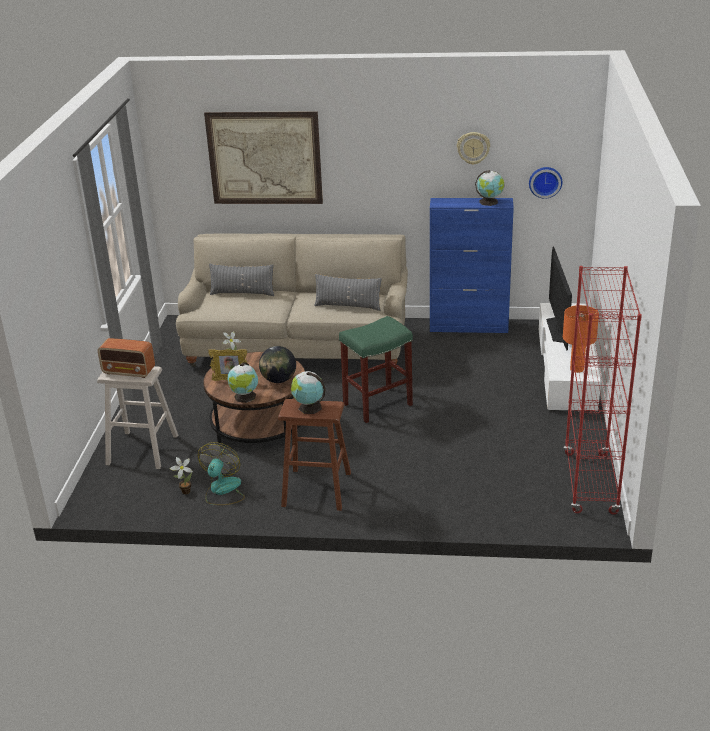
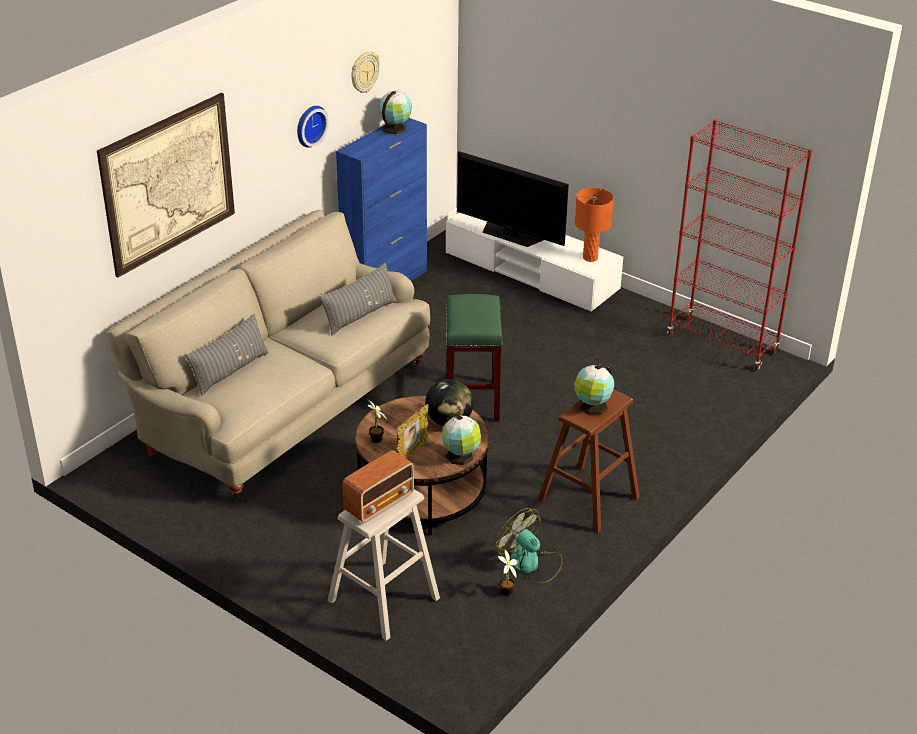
camera: 60 degrees left, 5 degrees up
wall clock [529,167,562,199] -> wall clock moved to [297,106,329,148]

